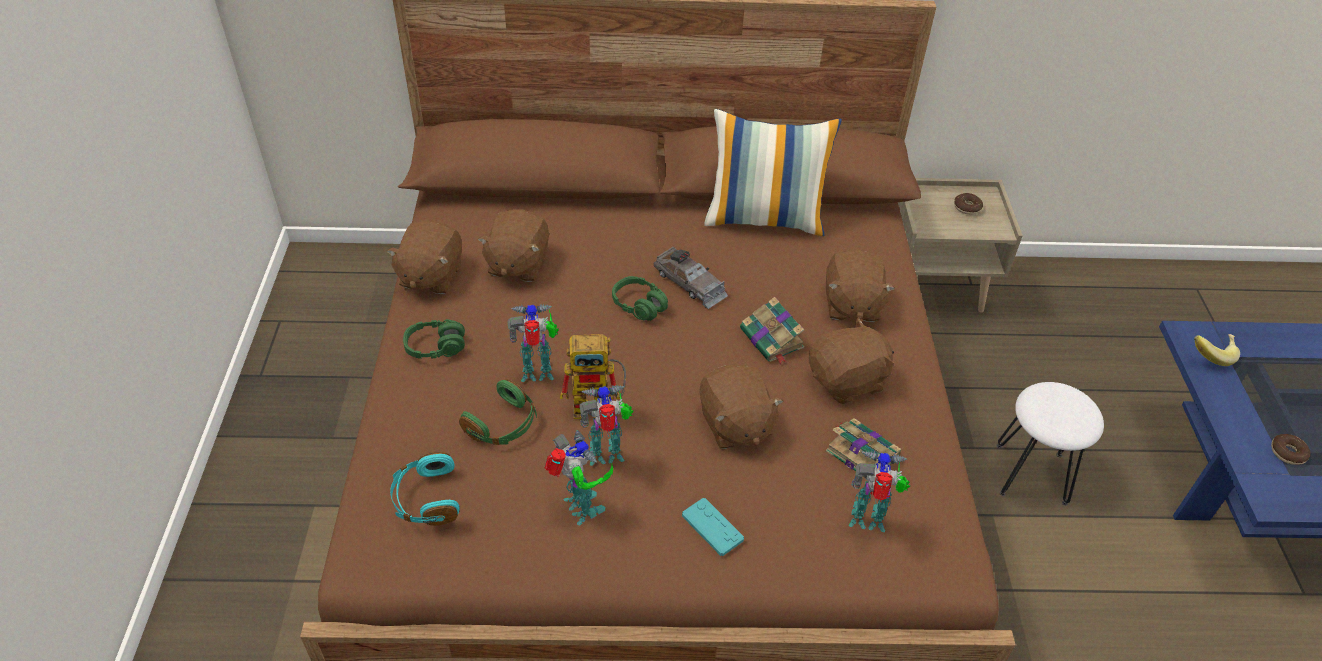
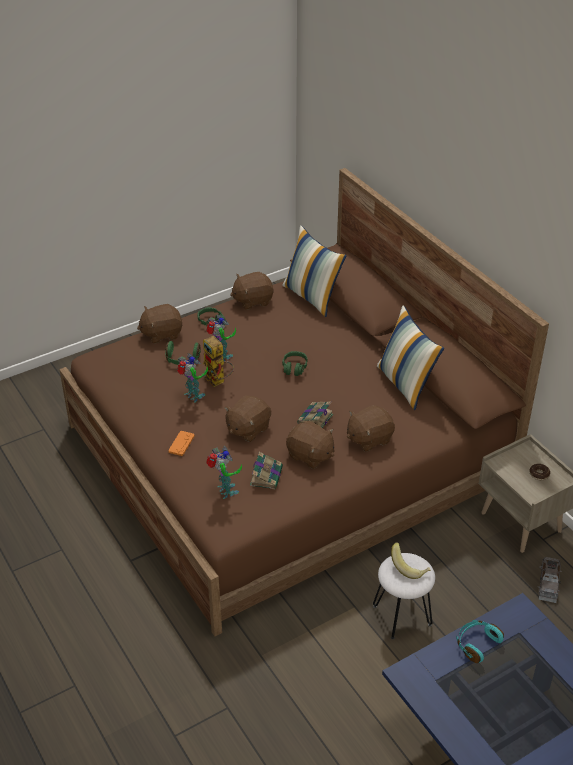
camera: 60 degrees right, 5 degrees down
turquoise headphones [390,452,460,526] -> turquoise headphones moved to [456,620,504,663]
brown plush toy [477,209,549,282] -> brown plush toy moved to [137,304,182,344]
toy robot [545,430,613,525] -> none
grey toy car [654,246,728,309] -> grey toy car moved to [538,557,562,603]
turquoise game controller [682,498,744,556] -> orange game controller [168,431,195,456]
banana [1194,334,1240,366] -> banana moved to [391,542,431,579]
donut [1271,434,1311,465] -> none
none -> pillow [283,225,347,317]

